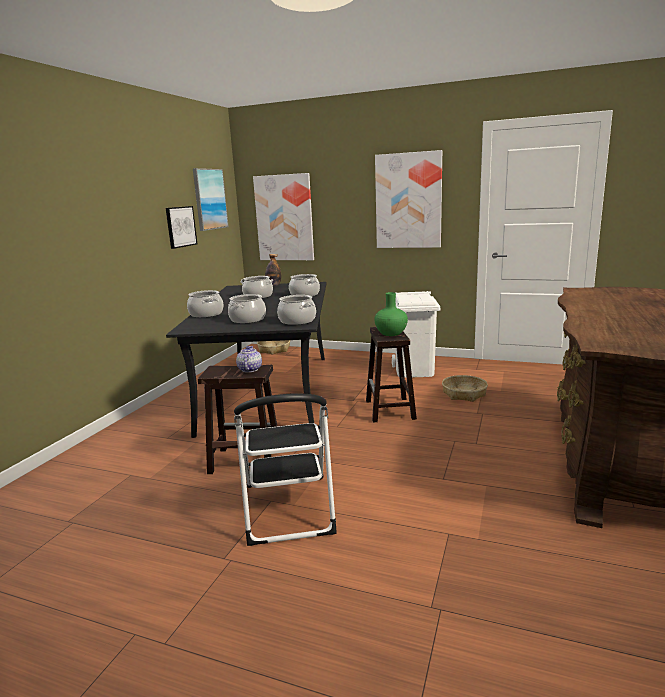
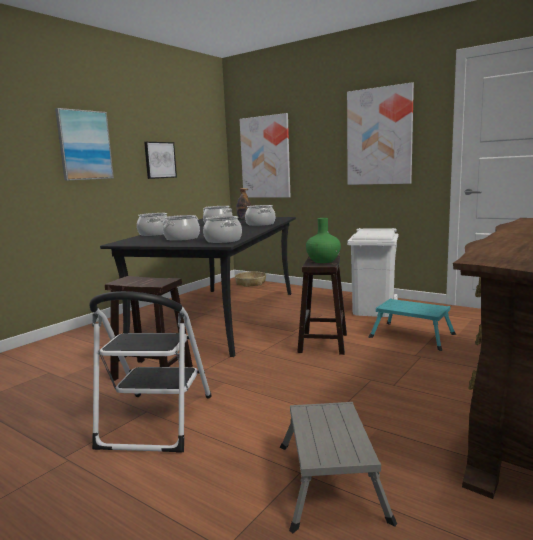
camera: 15 degrees right, 5 degrees down
picture [193,168,229,231] -> picture moved to [55,108,114,181]
teapot [236,346,262,372] -> none
basket [442,375,488,402] -> turquoise step ladder [369,298,456,351]
none -> grey step ladder [280,402,397,533]

